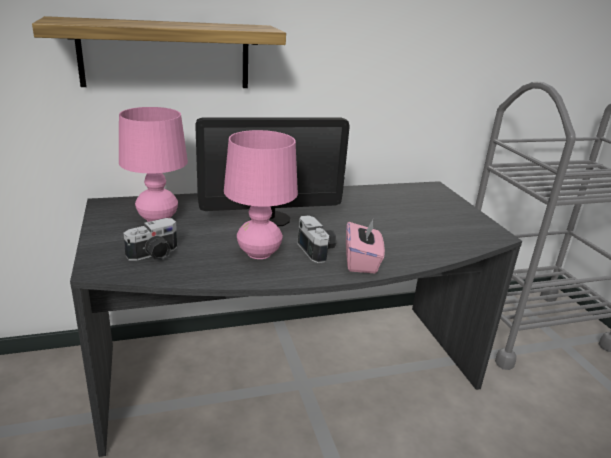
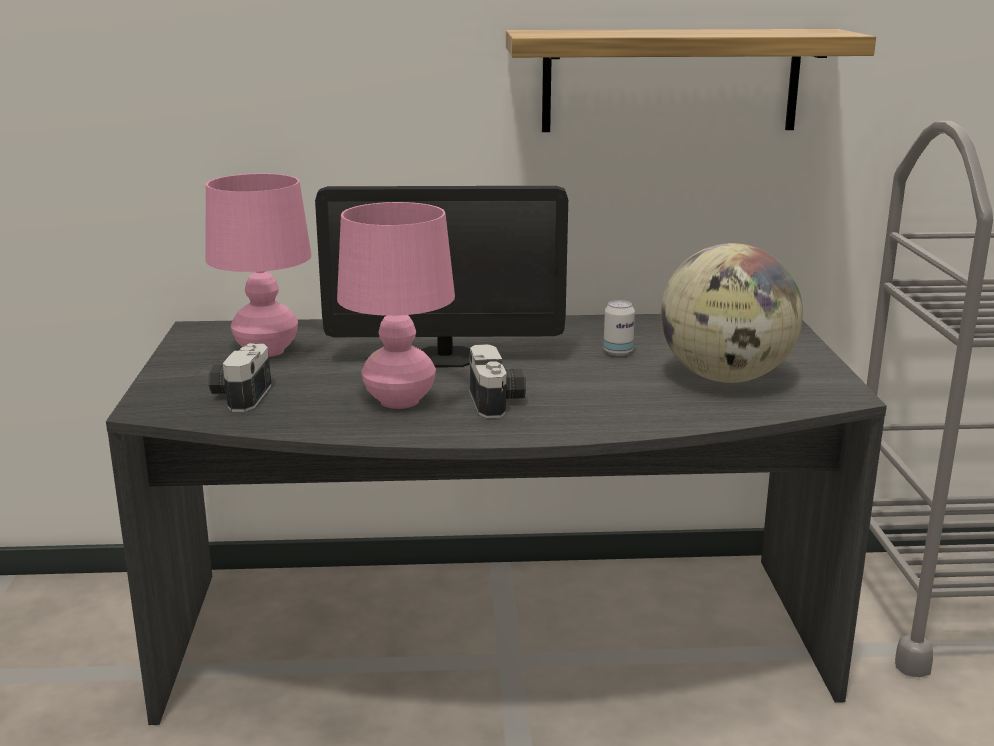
camera: 15 degrees right, 5 degrees down
shelf [32,16,286,88] -> shelf moved to [506,29,876,132]
camera [123,218,177,261] -> camera turned 120 degrees clockwise [209,343,272,412]
pink tissue box [346,219,385,273] -> none
none -> can [603,300,635,356]
none -> globe [661,243,803,383]

